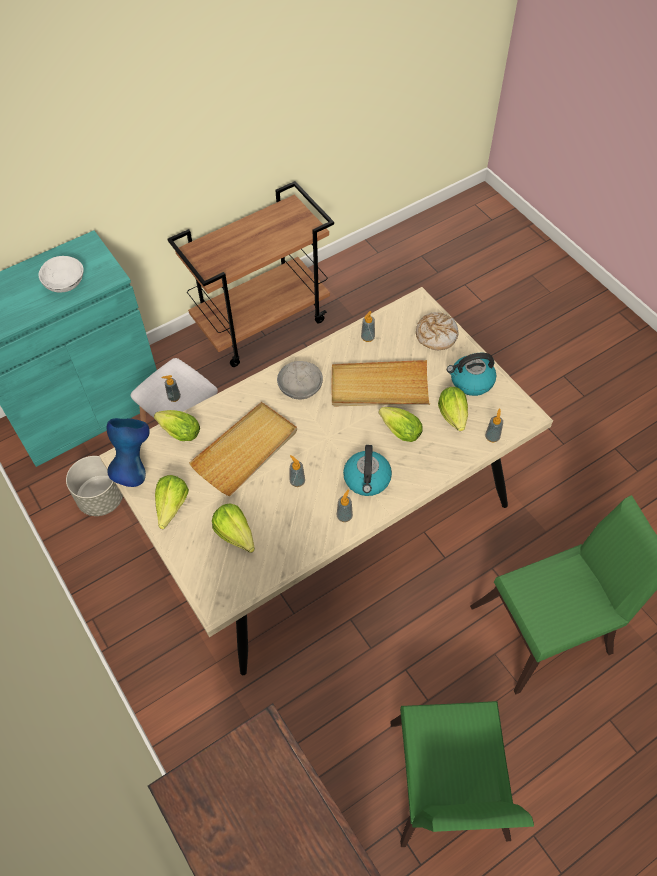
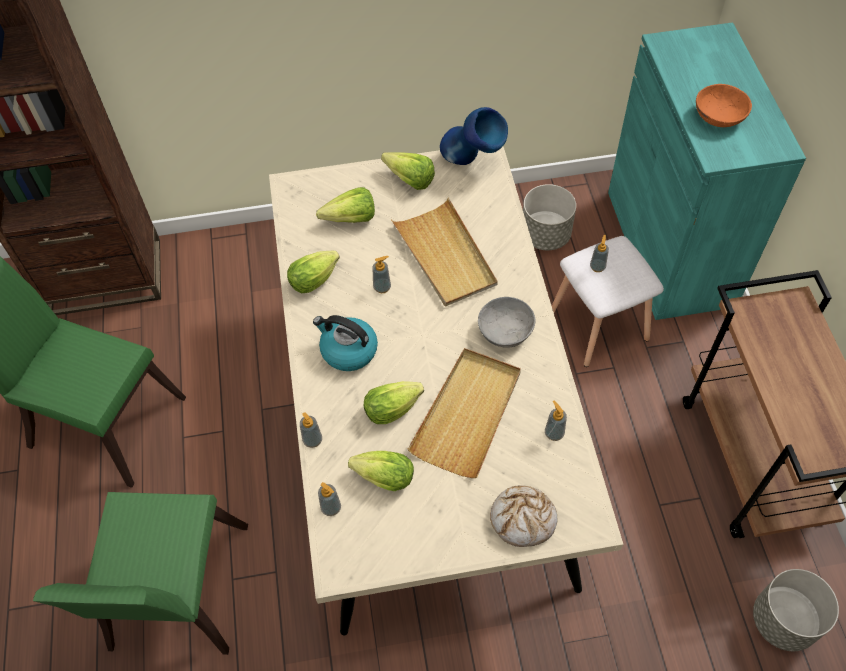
camera: 115 degrees right, 0 degrees up
white bowl [39,256,84,293] -> orange bowl [696,84,752,127]
lettuce [154,410,200,441] -> lettuce moved to [287,251,340,293]
soap dispenser [337,490,353,522] -> soap dispenser moved to [300,412,322,448]
kettle [447,353,497,396] -> none
none -> grey planter [753,569,839,651]

